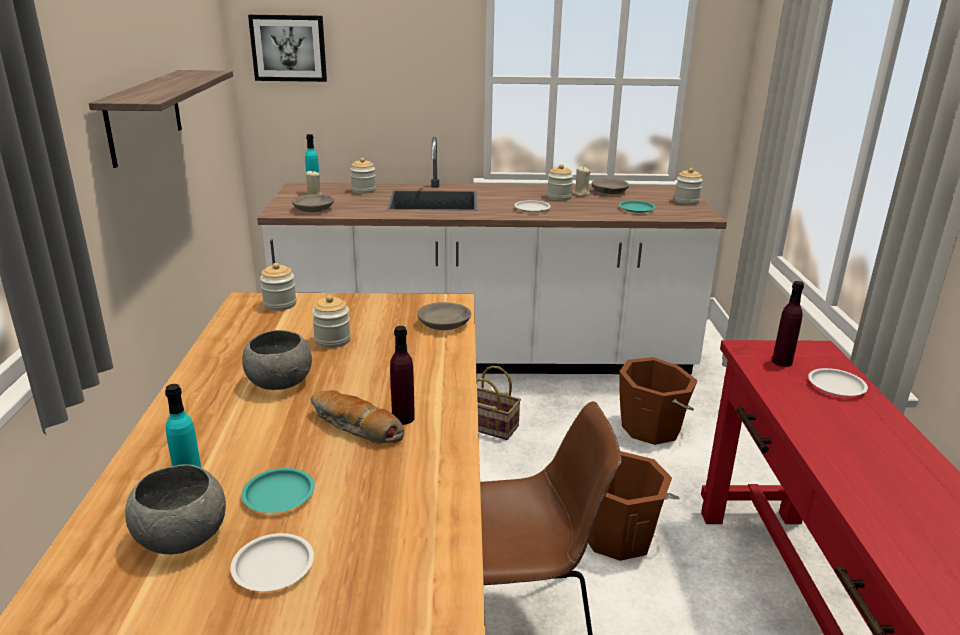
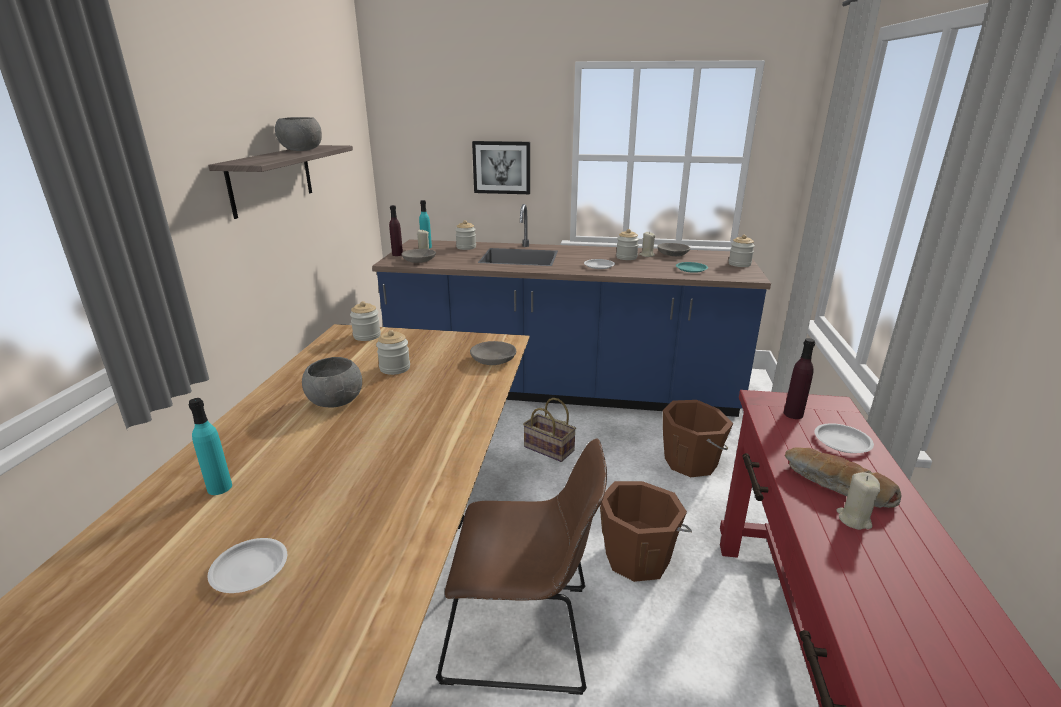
camera: 10 degrees right, 0 degrees up
grey bowl [125,464,226,554] -> grey bowl moved to [275,117,322,151]
turquoise plate [241,468,315,513] -> none
picture [248,15,327,82] -> picture moved to [472,141,530,194]
white counter [257,137,727,374] -> blue counter [372,204,771,417]
bread [311,390,404,444] -> bread moved to [785,447,901,508]
purple bottle [390,326,415,425] -> purple bottle moved to [389,205,403,256]
none -> beige candle [836,472,880,530]

